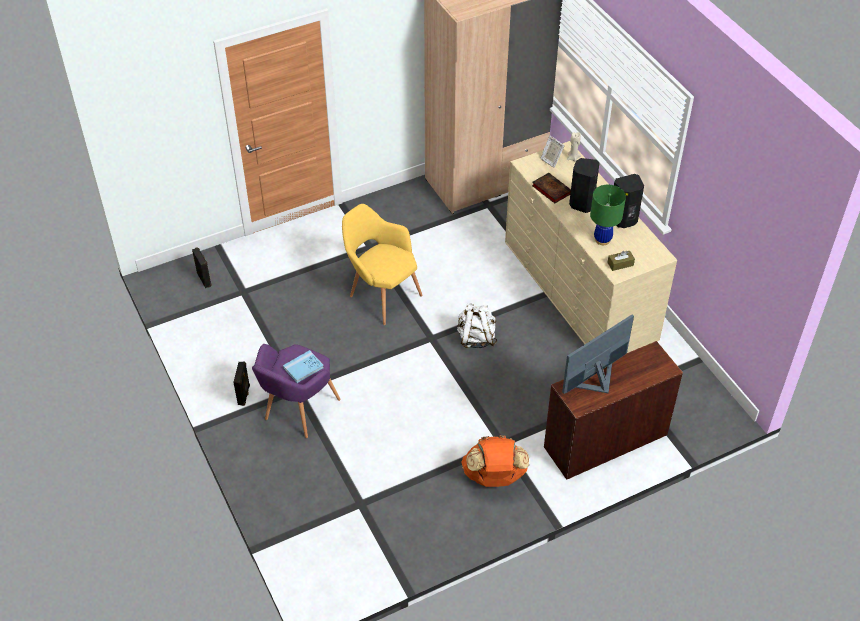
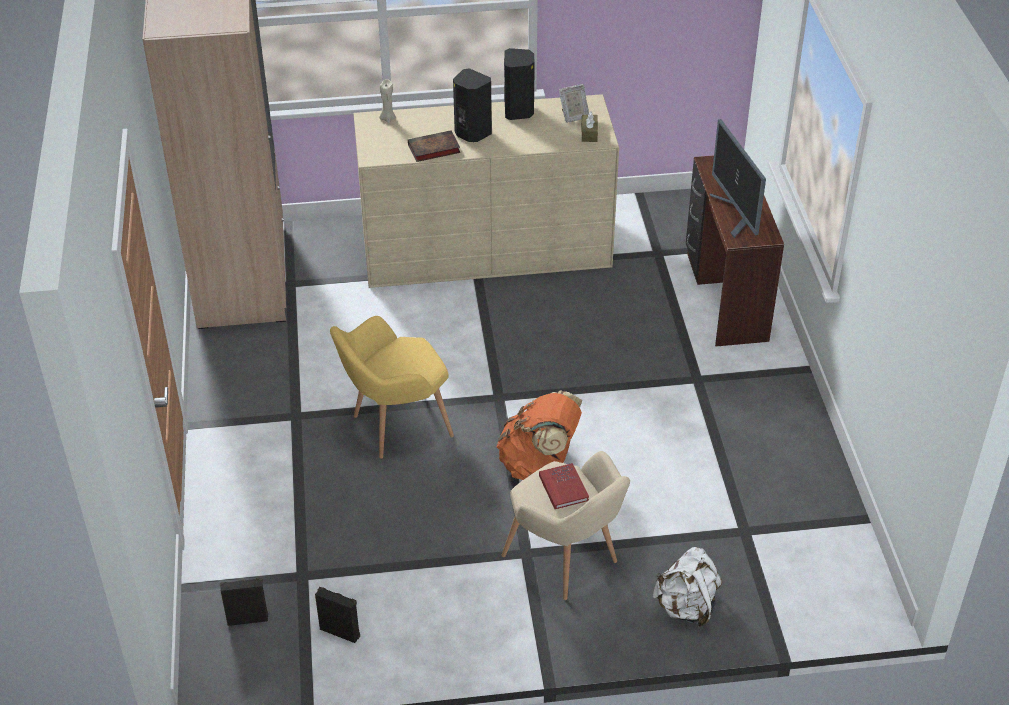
camera: 70 degrees left, 5 degrees down
black speaker [233,361,250,406] -> black speaker moved to [315,587,360,643]
purple armchair [252,344,340,438] -> beige armchair [502,451,630,600]
blue book [283,350,324,383] -> red book [539,463,589,509]
white backpack [457,303,497,348] -> white backpack moved to [652,547,722,627]
orange backpack [461,435,529,487] -> orange backpack moved to [497,390,582,480]
picture frame [540,136,565,168] -> picture frame moved to [559,84,589,123]
green table lamp [590,185,626,245] -> none

